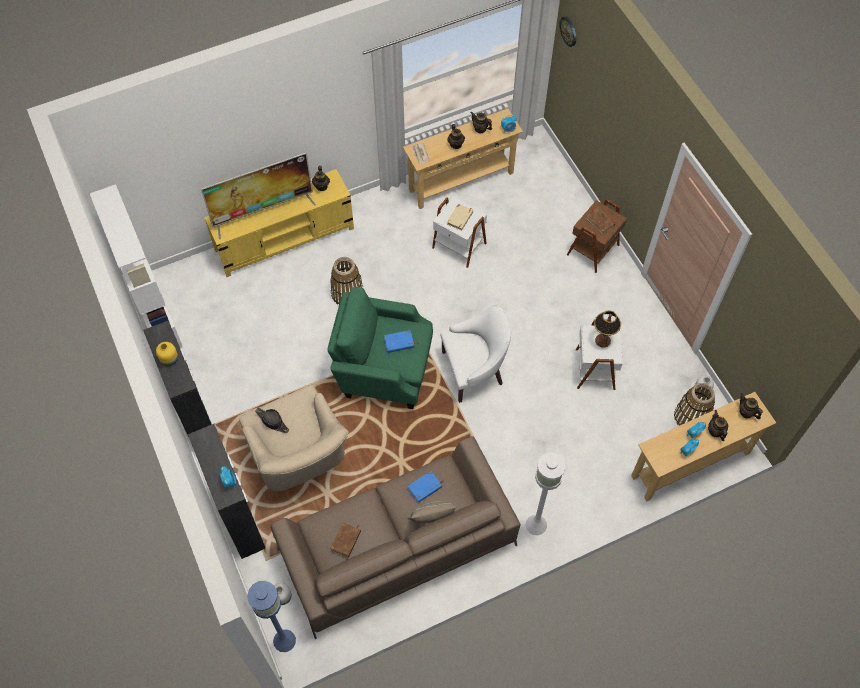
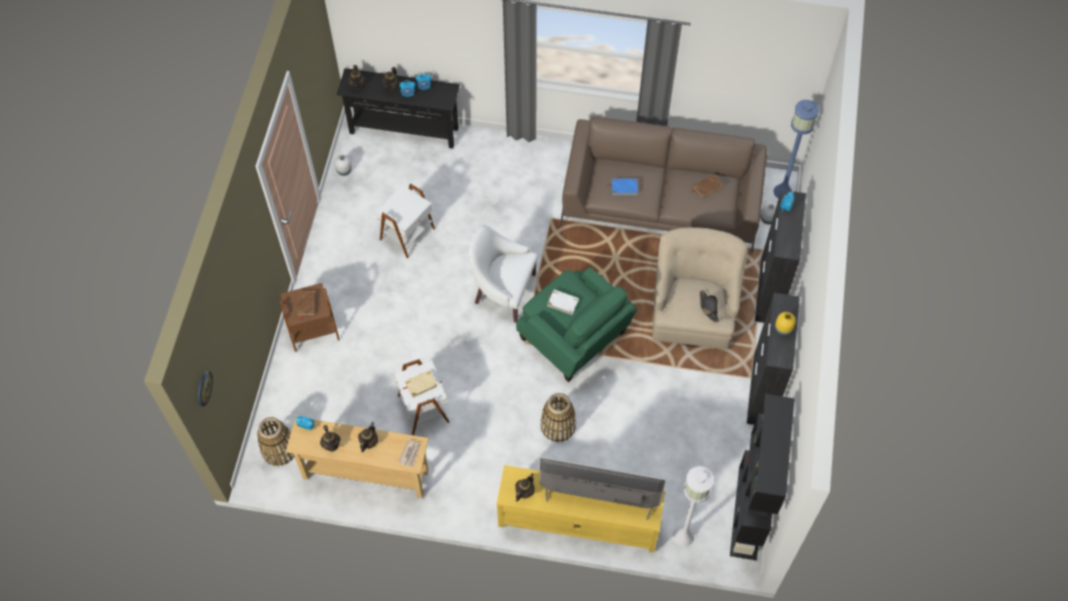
camera: 145 degrees left, 0 degrees up
white bookcase [90,184,183,348] -> black bookcase [730,394,795,560]
blue book [384,330,418,353] -> white book [548,290,579,315]
beige pillow [407,501,457,524] -> none
white floor lamp [526,452,566,535] -> white floor lamp moved to [673,466,714,547]
table lamp [594,311,621,348] -> none
beige console table [631,392,776,501] -> black console table [337,68,460,148]
basket [674,383,715,425] -> basket moved to [257,417,294,466]

